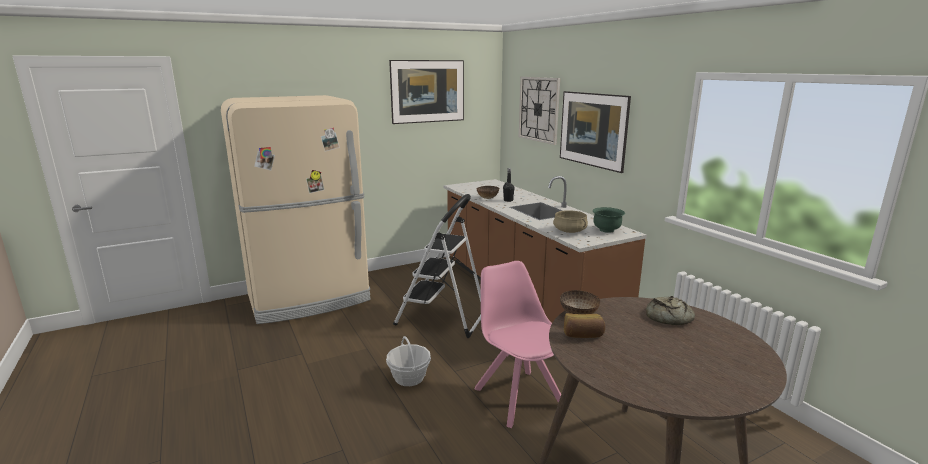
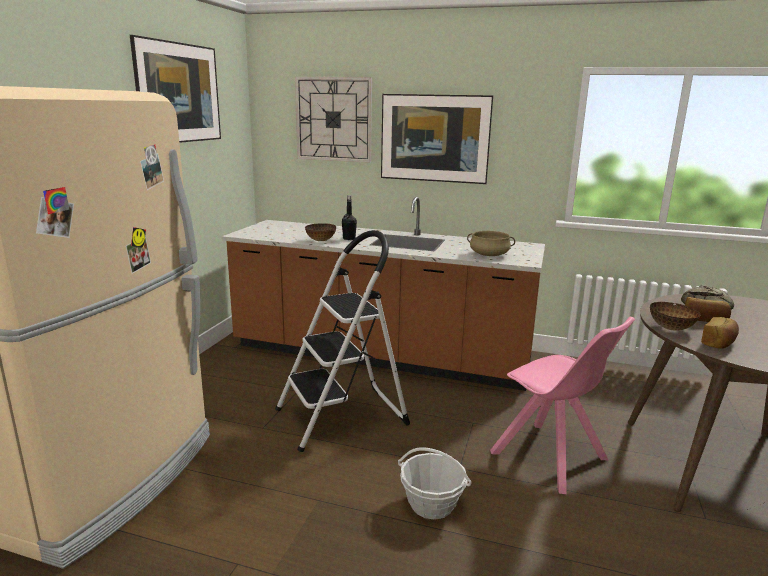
camera: 45 degrees left, 0 degrees up
pink chair [474,261,561,428] -> pink chair turned 150 degrees counterclockwise [490,317,635,494]
green bowl [593,207,625,233] -> none
none -> bread [685,297,731,322]

